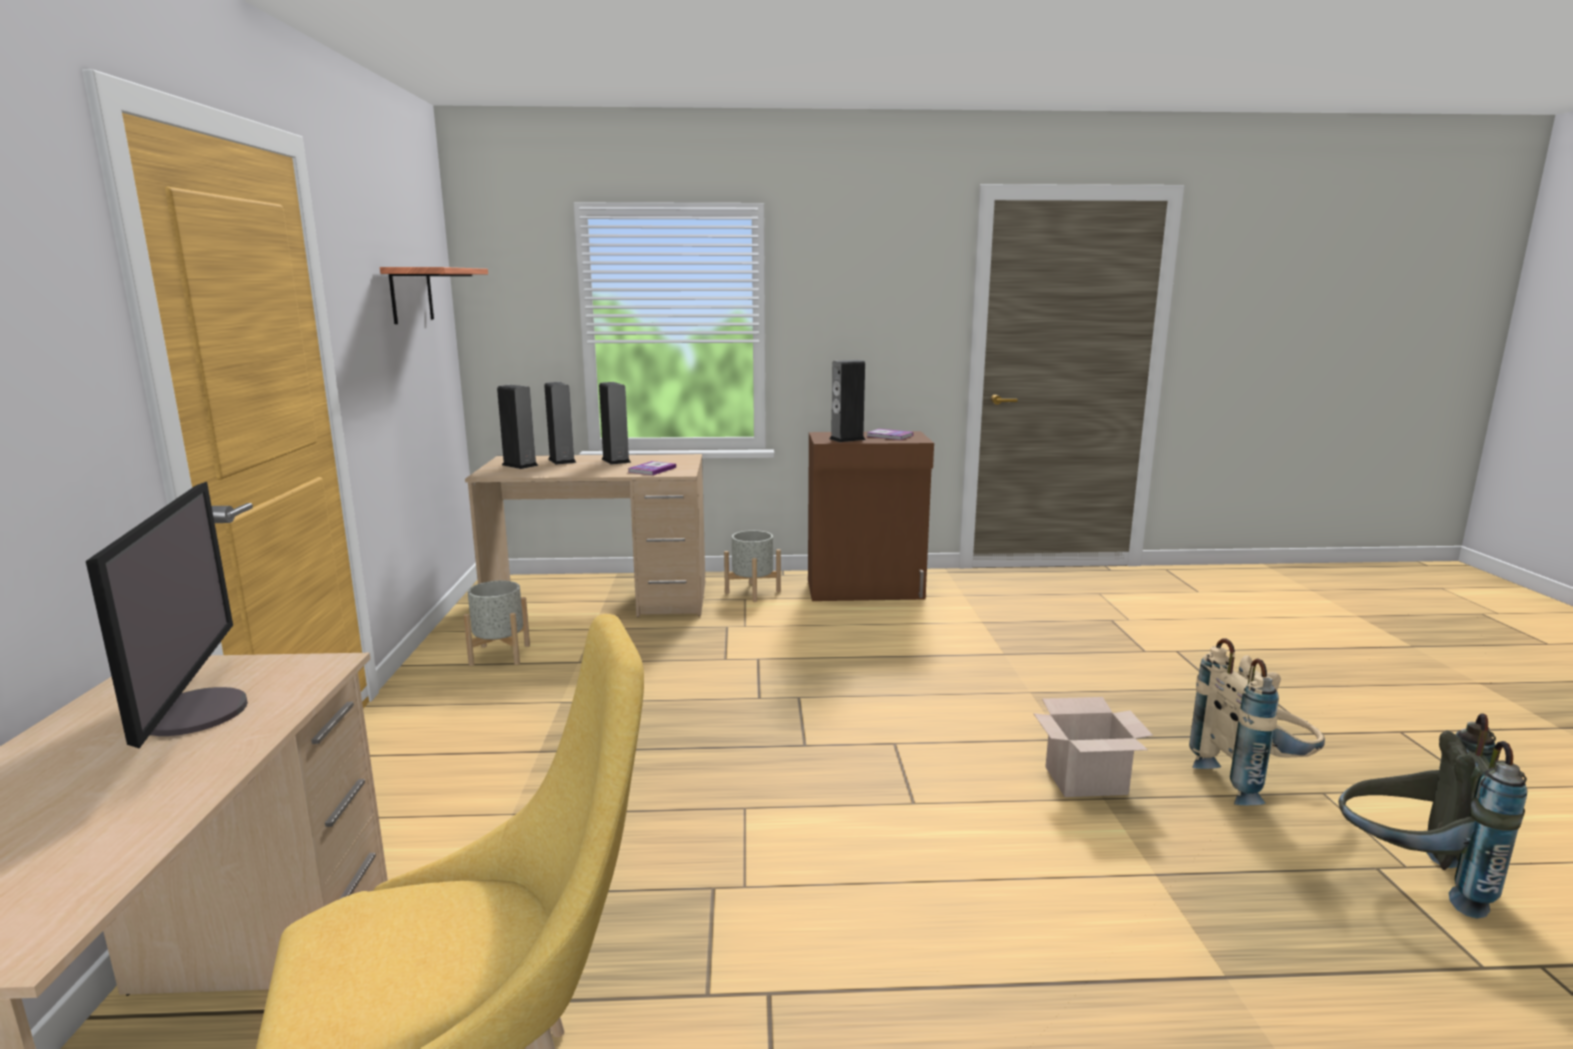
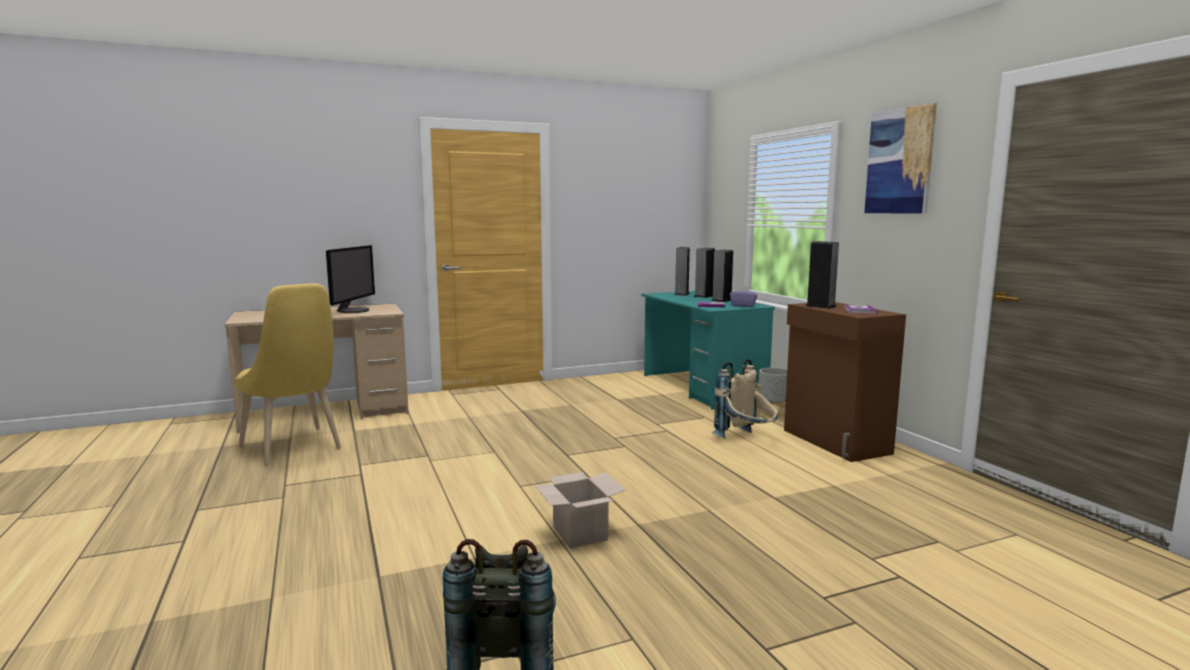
camera: 70 degrees right, 5 degrees down
monitor [86,482,248,749] -> monitor turned 45 degrees counterclockwise [326,245,375,313]
shelf [380,267,488,324] -> none
grey planter [463,581,530,666] -> none
beige desk [465,454,705,617] -> turquoise desk [642,291,775,410]
beige backpack [1189,639,1325,805] -> beige backpack moved to [712,359,778,439]
none -> purple tissue box [730,286,757,307]
none -> picture [864,103,937,214]

